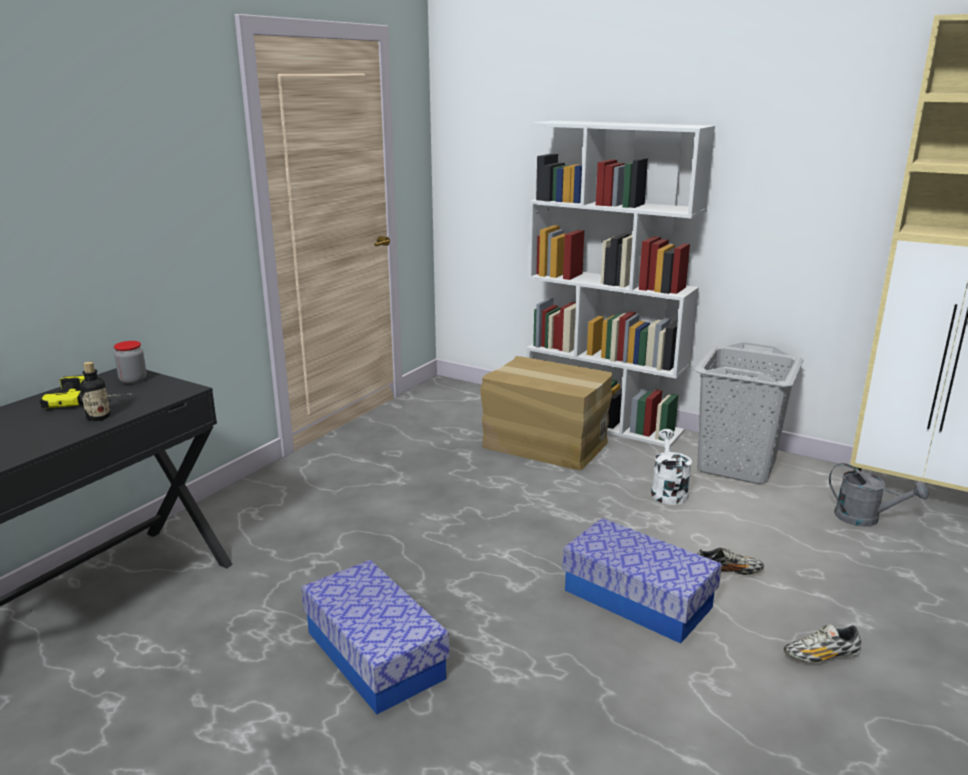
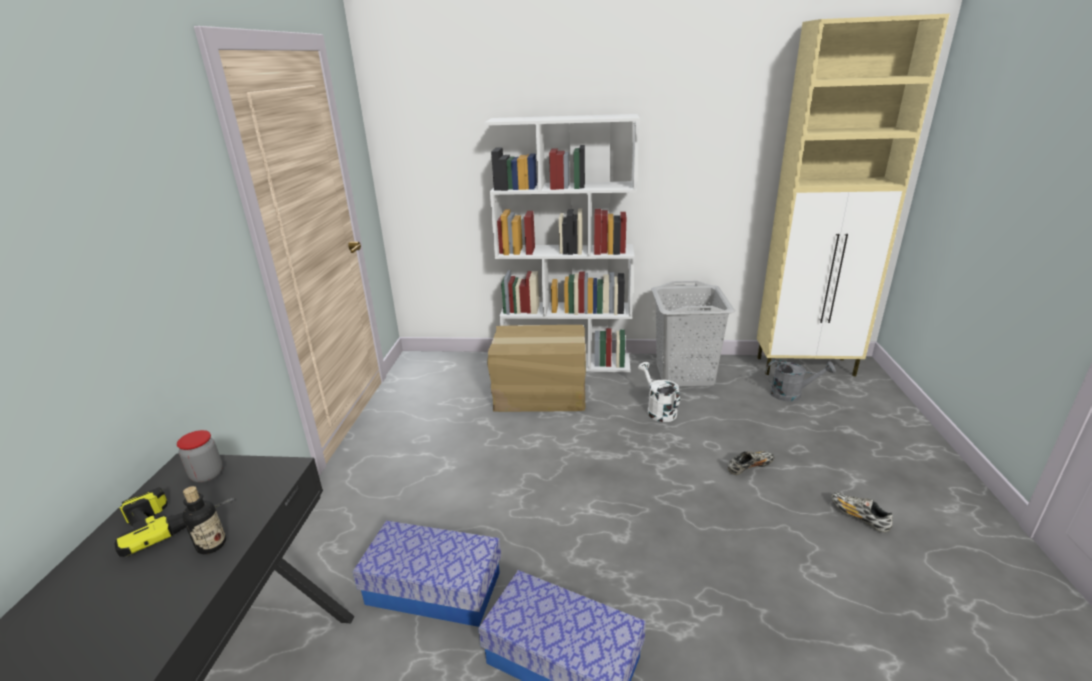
camera: 25 degrees left, 5 degrees up
storage box [562,518,722,644] -> storage box moved to [353,521,501,627]
shoe [784,624,861,663] -> shoe turned 90 degrees clockwise [831,492,893,532]

